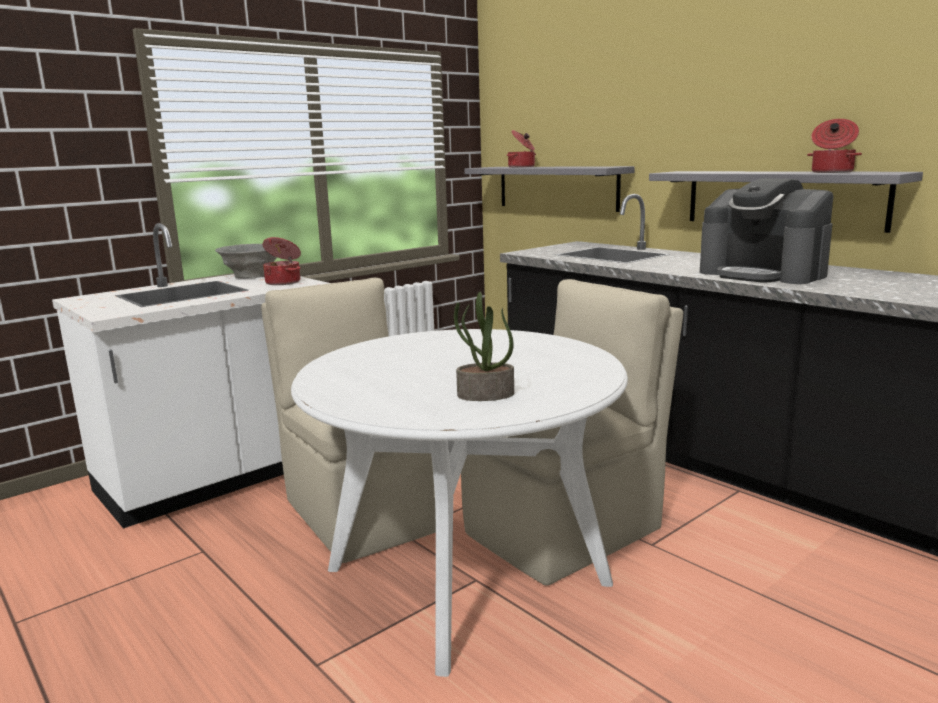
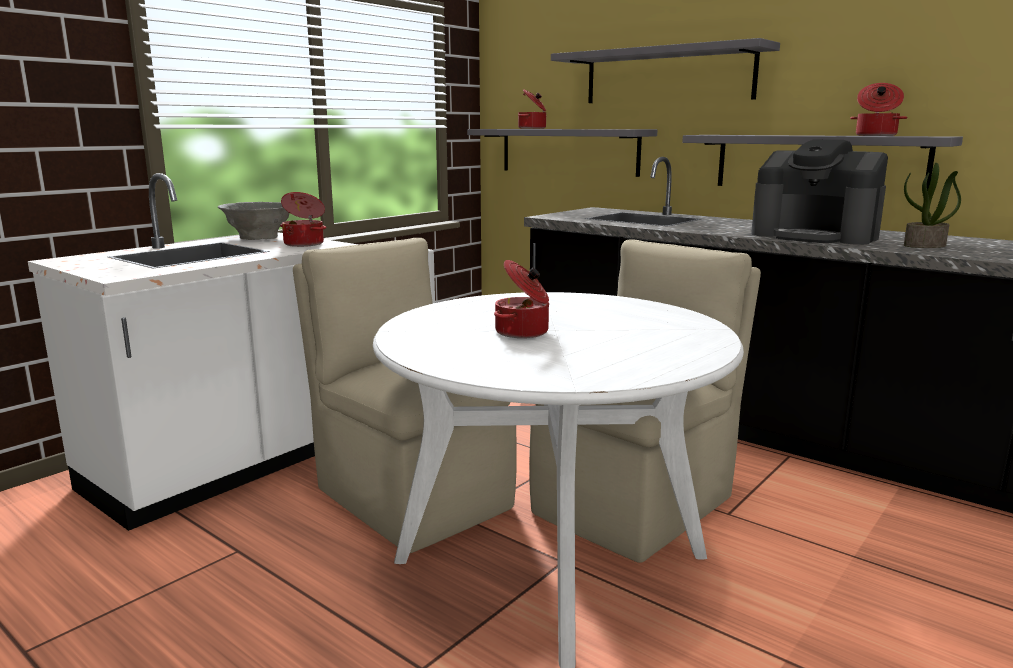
camera: 10 degrees left, 0 degrees up
potted plant [454,292,514,401] -> potted plant moved to [904,163,961,248]
none -> cooking pot [494,260,549,338]
none -> grey shelf [551,38,780,103]

